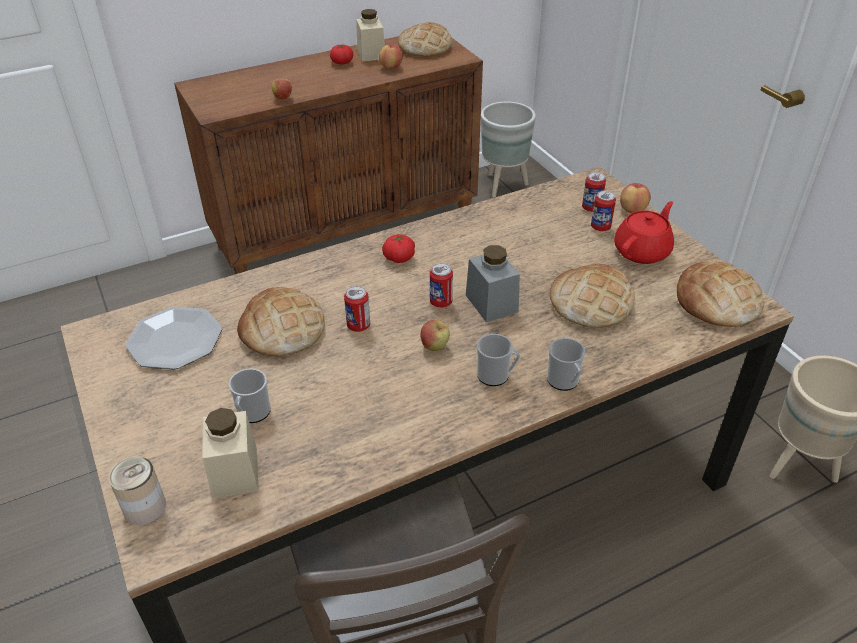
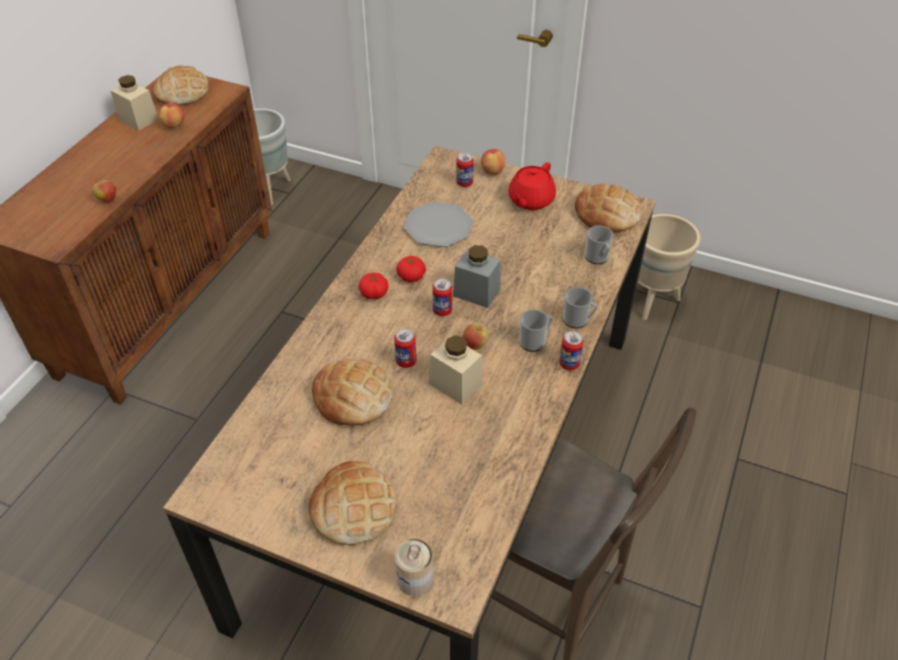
camera: 40 degrees left, 5 degrees up
plate [125,306,222,369] -> plate moved to [404,202,474,247]
beige jar [202,408,259,499] -> beige jar moved to [429,335,483,405]
mug [229,368,271,423] -> mug moved to [585,226,613,264]
tomato [330,45,353,64] -> tomato moved to [396,256,426,282]
bread [550,264,635,328] -> bread moved to [309,461,397,545]
can [591,190,616,231] -> can moved to [559,331,584,370]
red teapot [614,201,674,264] -> red teapot turned 150 degrees counterclockwise [508,162,556,210]

